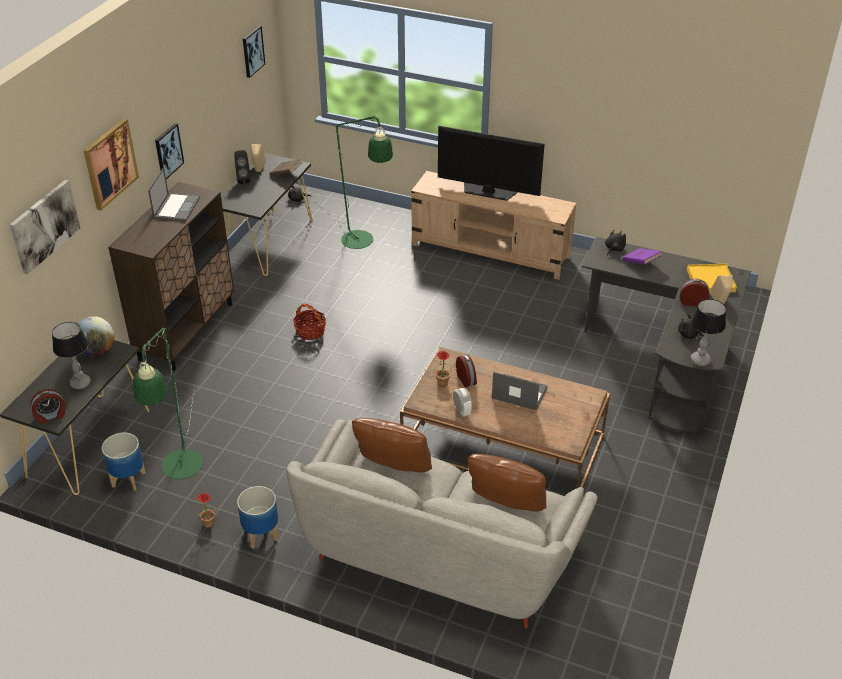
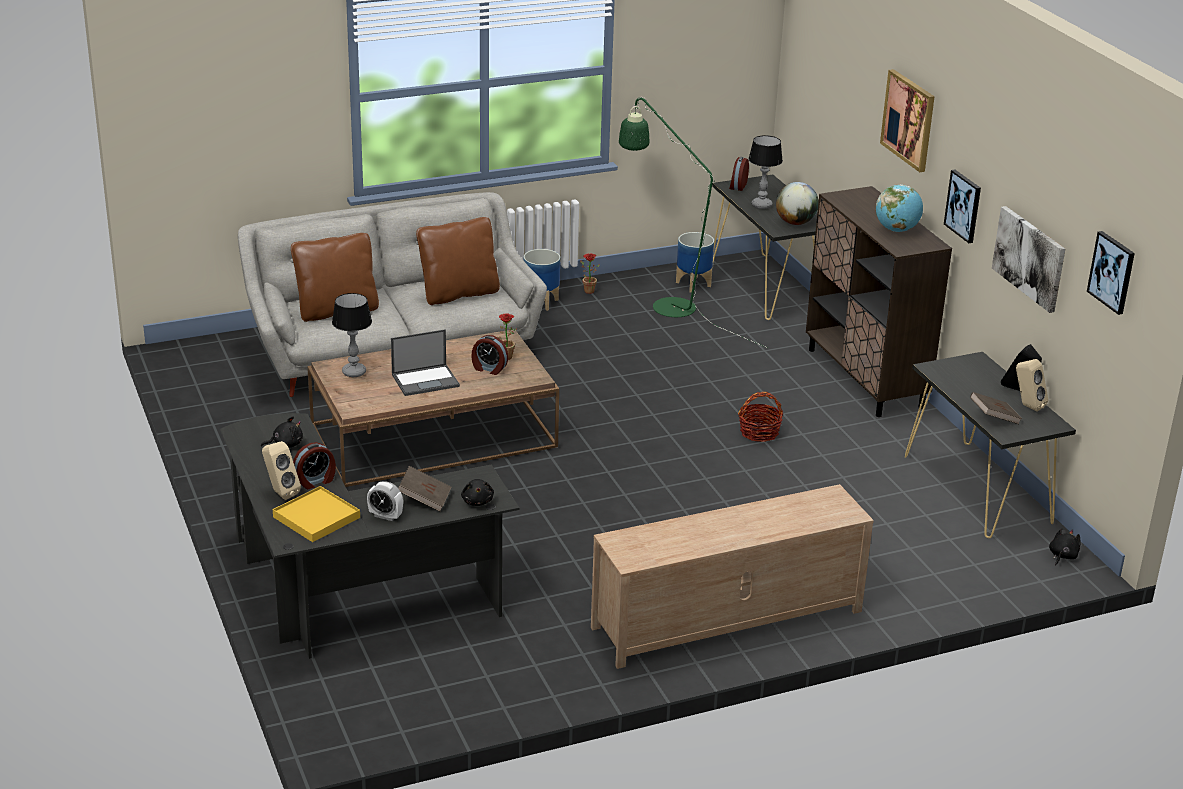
camera: 135 degrees right, 10 degrees down
picture [9,180,80,274] -> picture moved to [992,206,1066,313]
laptop [148,167,200,221] -> globe [876,184,923,232]
green floor lamp [312,115,393,249] -> none
television [438,126,545,201] -> none
alarm clock [453,388,472,417] -> alarm clock moved to [367,481,403,521]
purple book [623,248,662,264] -> brown book [398,466,451,512]
table lamp [691,299,726,366] -> table lamp moved to [332,293,372,377]

